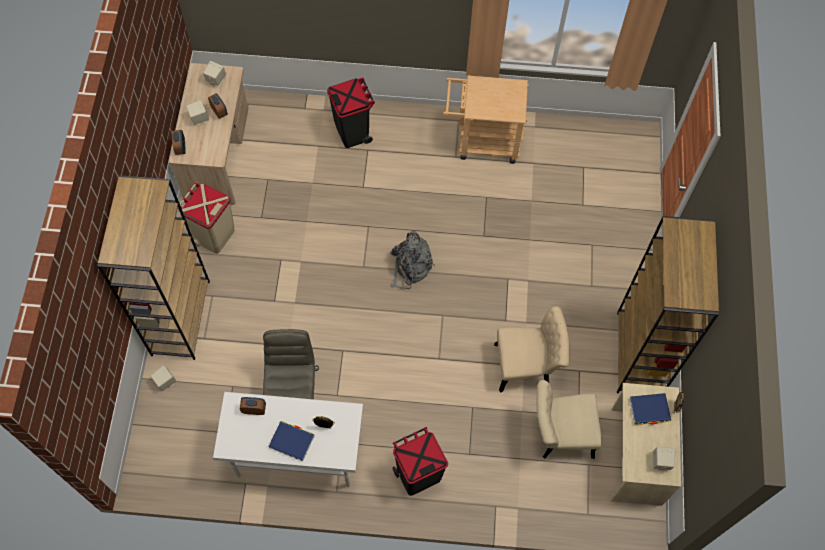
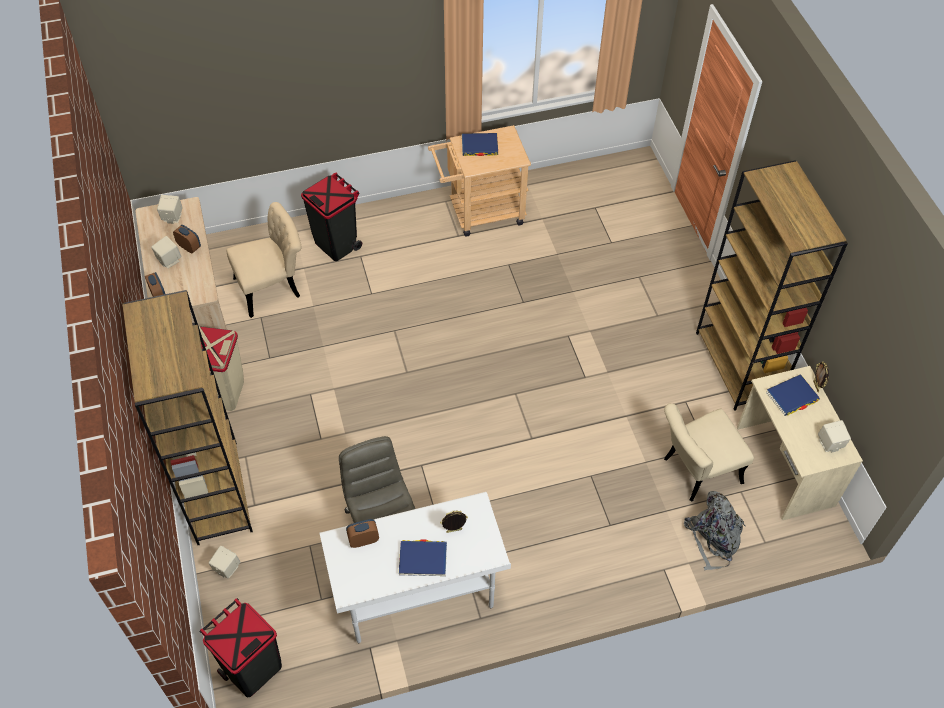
camera: 20 degrees left, 10 degrees down
grey backpack [390,231,435,289] -> grey backpack moved to [684,491,746,570]
black trash can [393,427,448,496] -> black trash can moved to [199,598,282,697]
beige chair [494,306,569,393] -> beige chair moved to [226,202,301,318]
none -> blue book [462,133,498,156]

